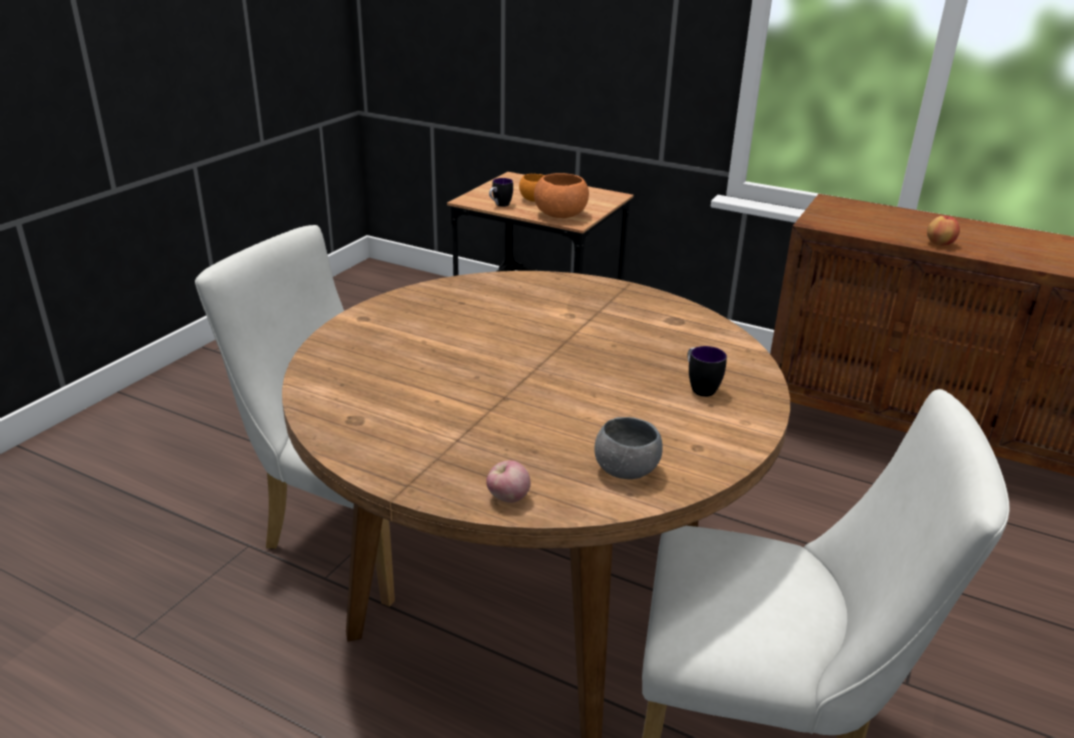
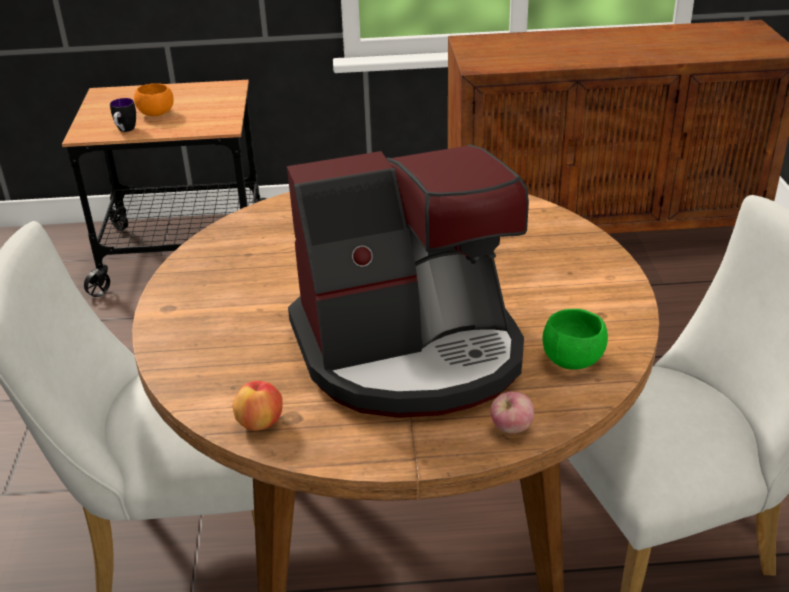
camera: 30 degrees left, 5 degrees up
orange bowl [534,173,589,218] -> none
grey bowl [595,417,663,479] -> green bowl [543,309,608,370]
mug [688,346,727,397] -> none
apple [927,216,960,246] -> apple moved to [233,381,283,431]
none -> coffee machine [287,144,529,418]

